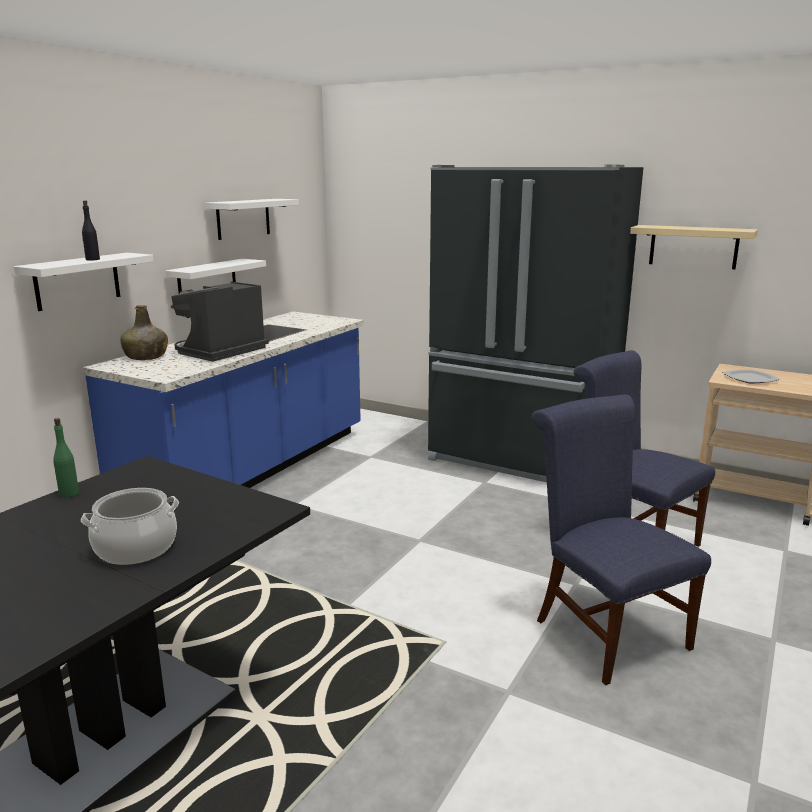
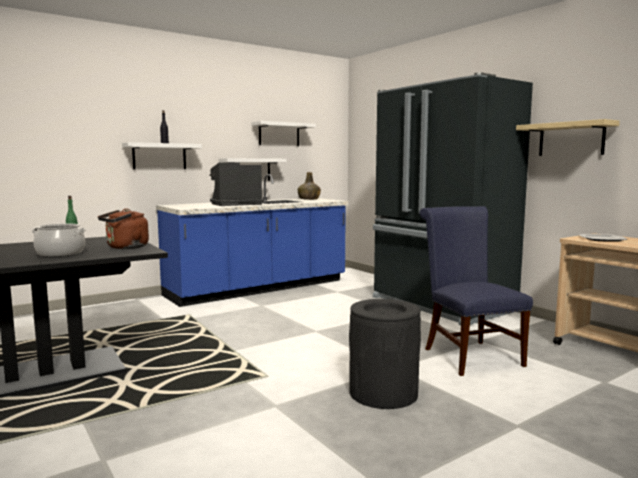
camera: 25 degrees right, 10 degrees down
green bottle [120,305,168,360] -> green bottle moved to [298,172,321,200]
blue chair [532,394,711,685] -> black trash can [349,299,421,409]
none -> brown kettle [98,209,149,249]

